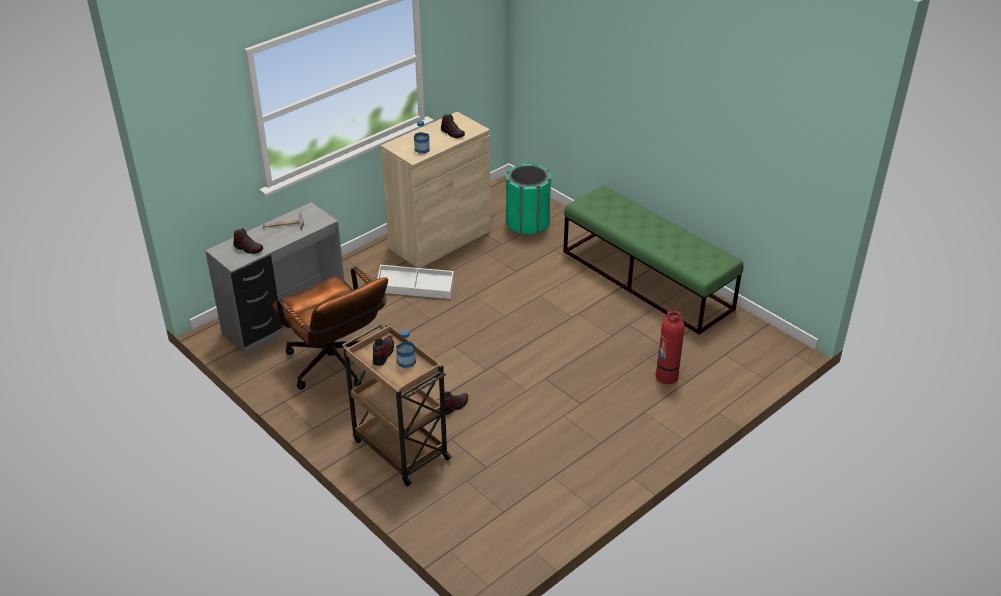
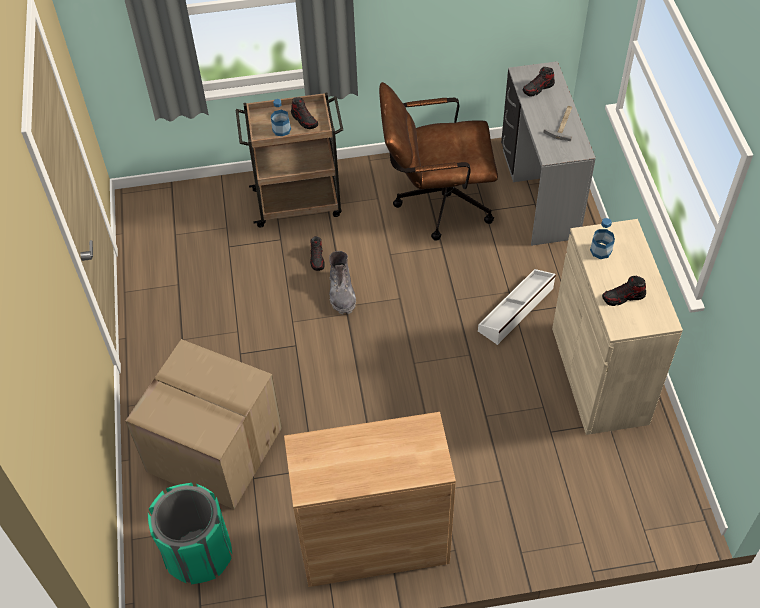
camera: 125 degrees right, 15 degrees up
green trash can [506,164,551,235] -> green trash can moved to [148,483,232,584]
green bench [563,186,743,335] -> brown cabinet [284,412,456,587]
fire extinguisher [656,308,685,384] -> cardboard box [125,339,282,509]
none -> grey boot [329,251,356,314]

